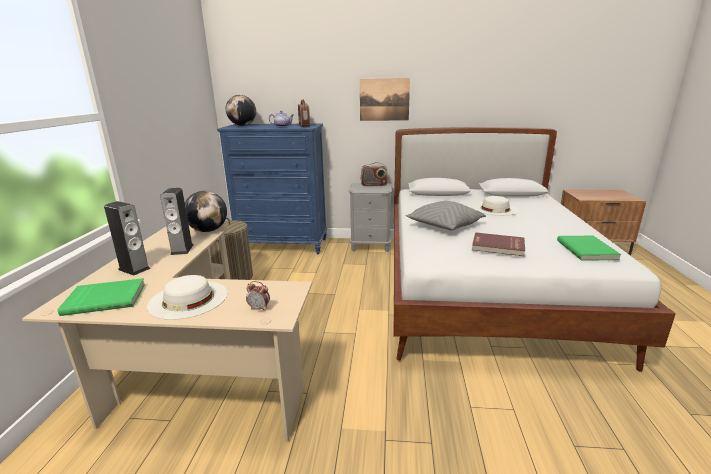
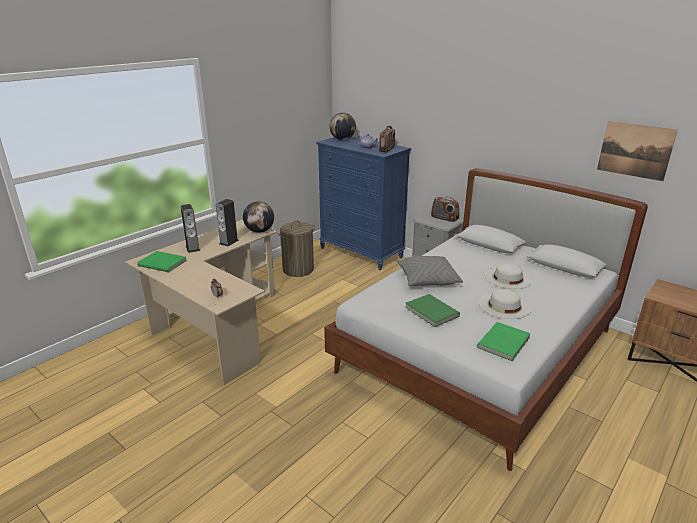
camera: 35 degrees right, 5 degrees up
white hat [147,275,228,320] -> white hat moved to [479,289,531,319]
picture [360,78,410,121] -> picture moved to [597,121,678,181]
red book [472,232,525,256] -> green book [405,294,460,327]

